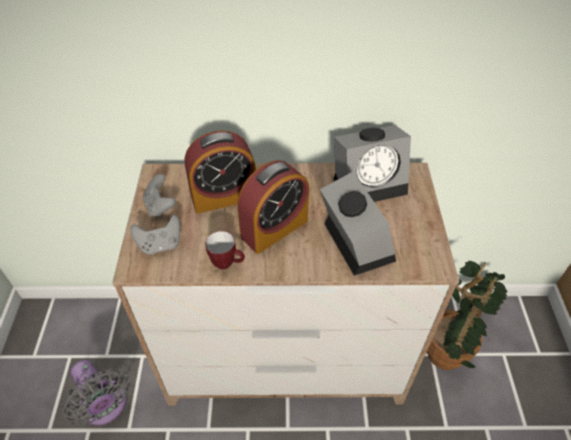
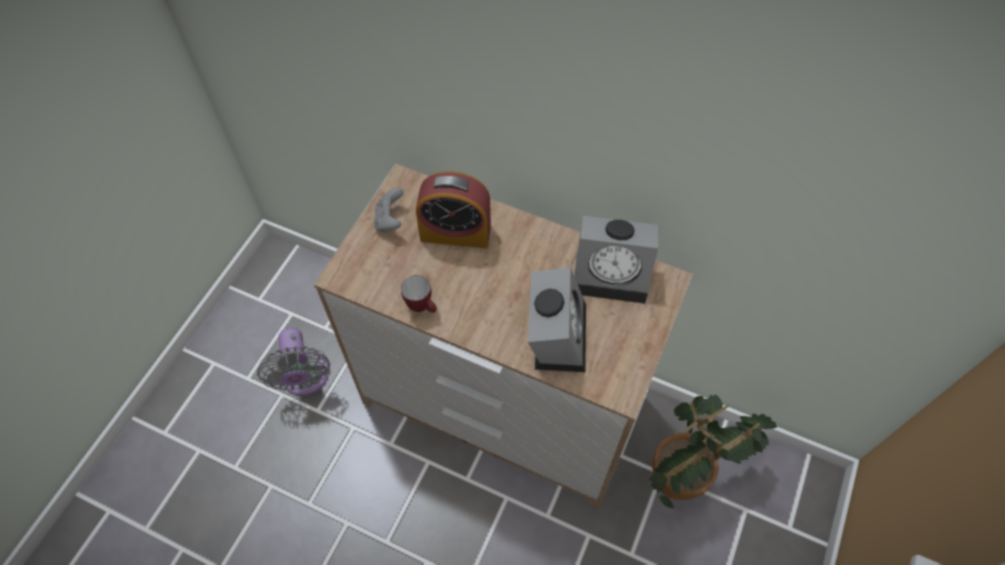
camera: 25 degrees right, 10 degrees up
grey game controller [130,215,180,255] -> none
alarm clock [237,160,309,254] -> none

